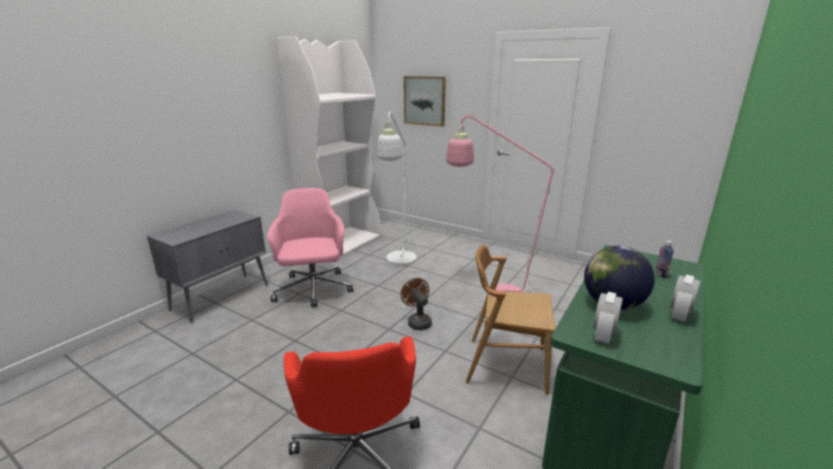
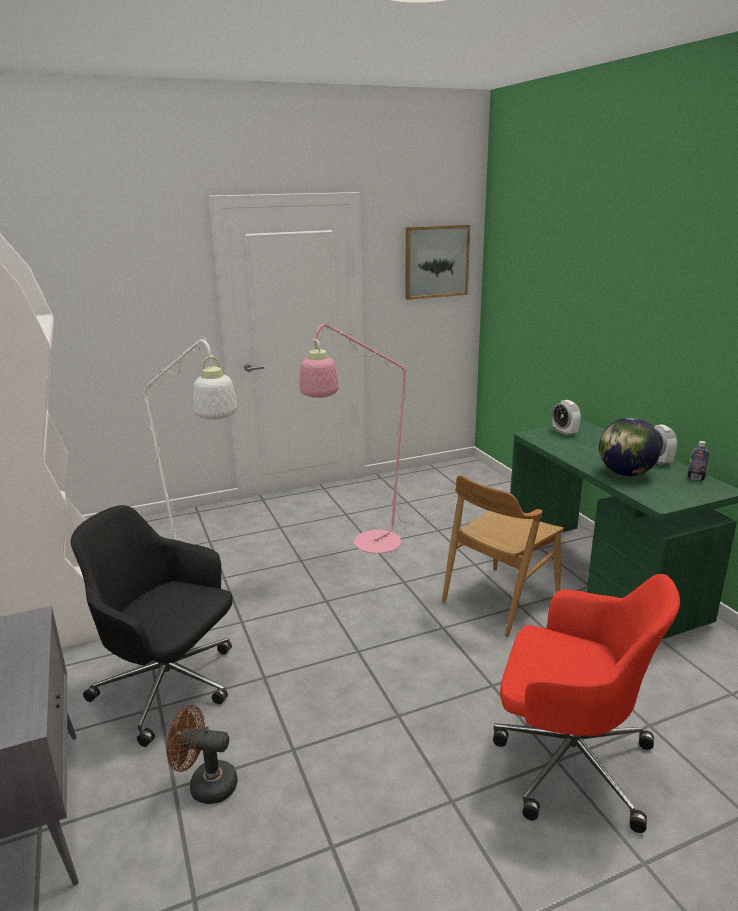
camera: 55 degrees left, 0 degrees up
pink office chair [267,188,353,307] -> black office chair [71,505,233,747]
brown fan [400,278,432,330] -> brown fan moved to [167,705,238,804]
picture [404,76,446,127] -> picture moved to [405,225,470,300]
alarm clock [593,292,623,344] -> alarm clock moved to [552,400,581,436]
bottle [655,241,674,278] -> bottle moved to [687,441,710,481]

